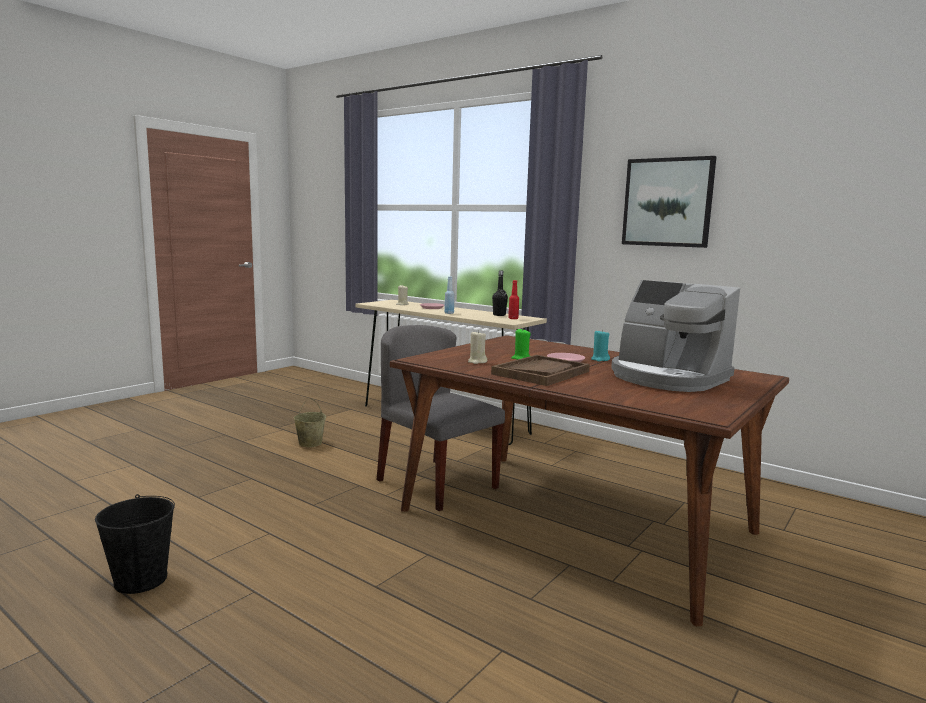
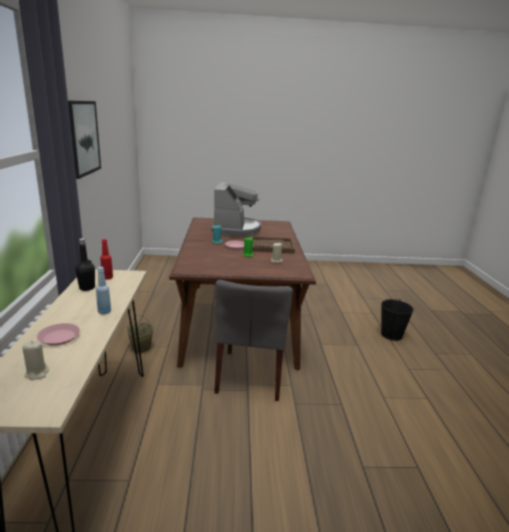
camera: 130 degrees left, 10 degrees up
black bucket [95,494,175,594] -> black bucket moved to [381,299,414,341]
beige bucket [293,398,326,447] -> beige bucket moved to [127,315,154,353]

